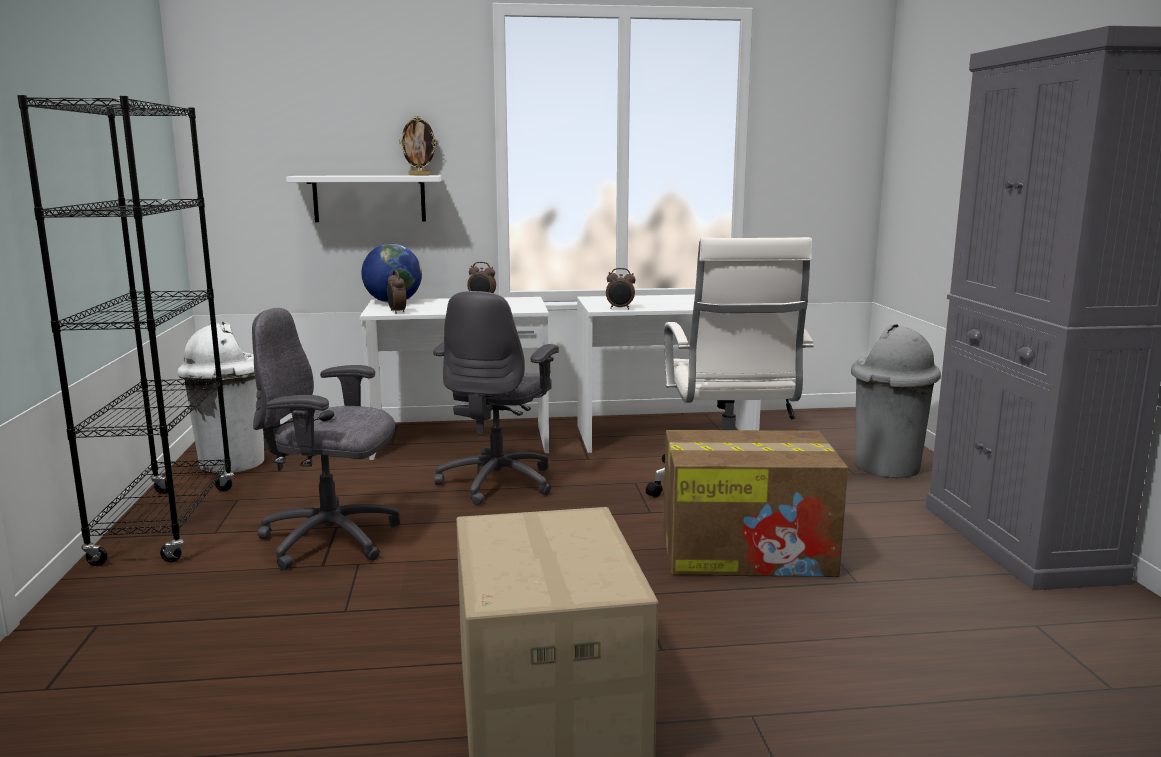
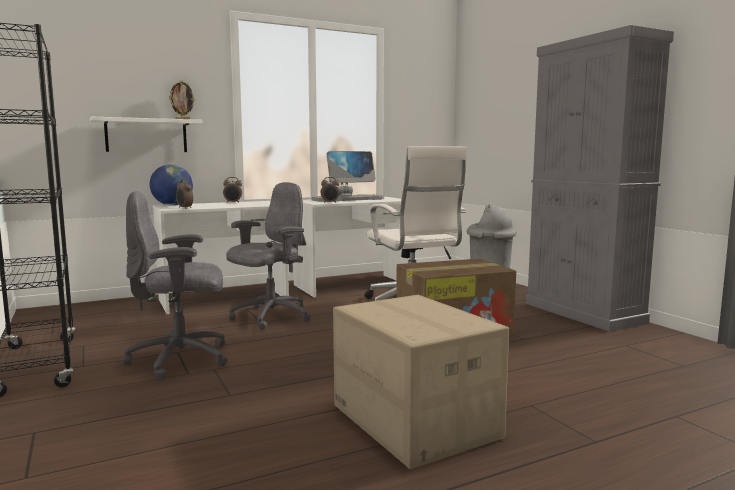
camera: 20 degrees left, 5 degrees down
white trash can [177,322,264,474] -> none
grey office chair [433,291,559,505] -> grey office chair turned 135 degrees counterclockwise [226,182,310,329]
none -> monitor [312,151,384,202]

